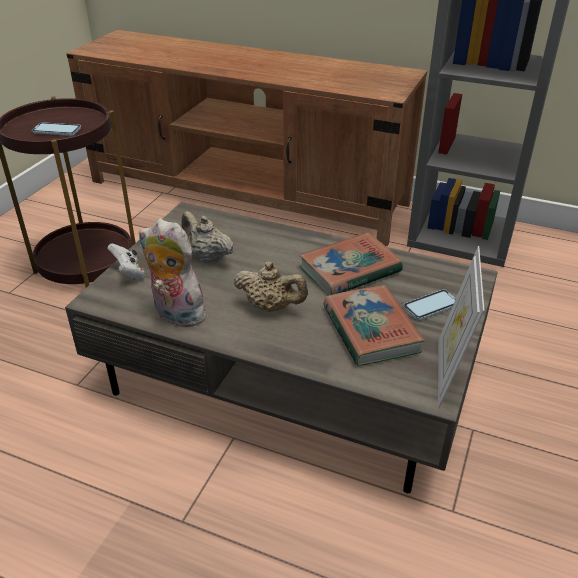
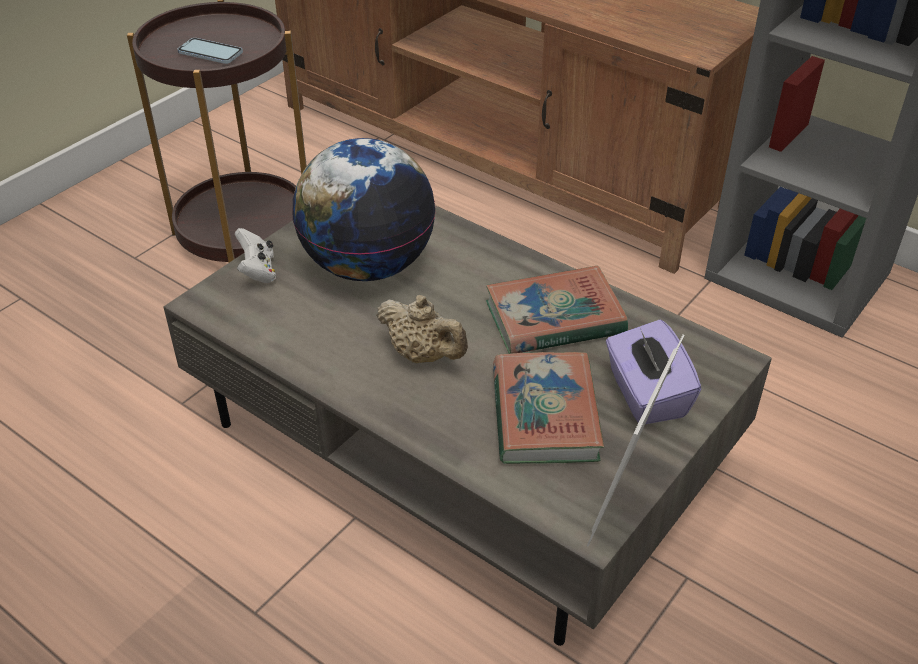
camera: 15 degrees right, 5 degrees up
plush toy [139,219,207,327] -> none
beige teapot [182,211,234,264] -> globe [292,138,436,281]
phone [403,290,456,320] -> purple tissue box [606,320,701,424]

